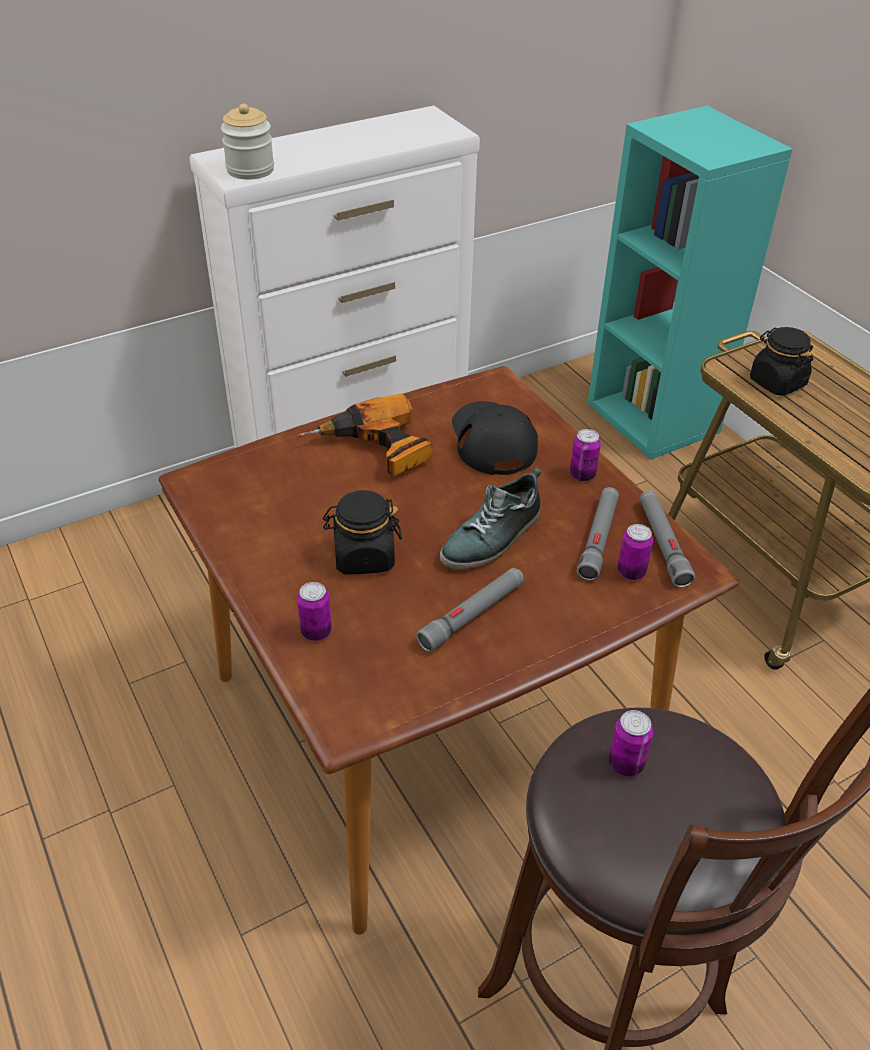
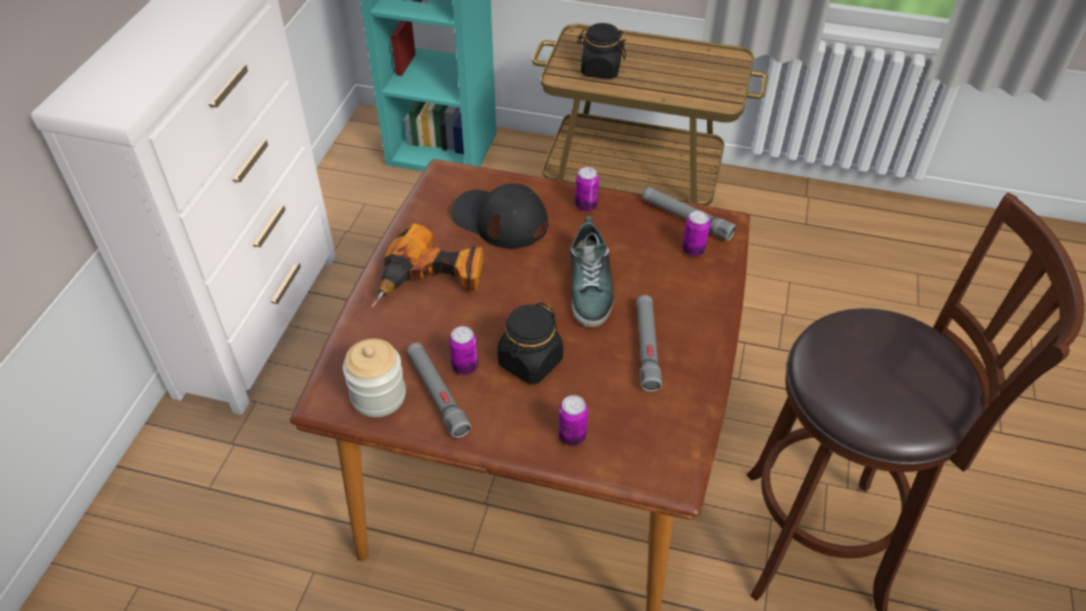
camera: 45 degrees left, 5 degrees up
jar [221,104,274,179] -> jar moved to [343,339,406,417]
grey flashlight [577,487,619,581] -> grey flashlight moved to [407,343,471,438]
can [609,710,653,776] -> can moved to [449,326,478,375]

